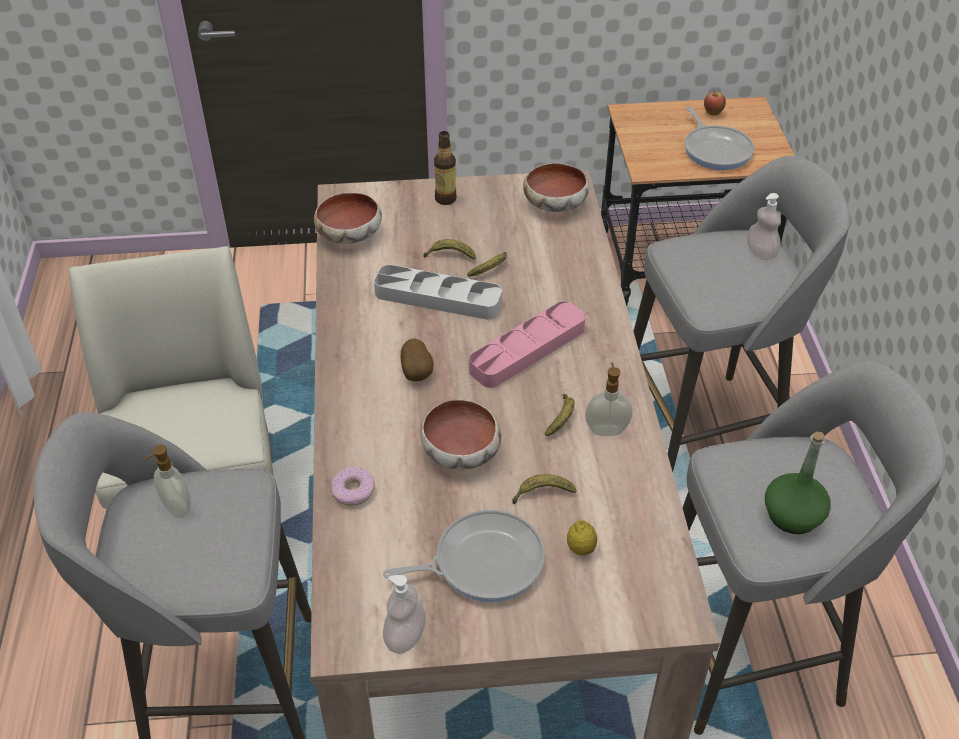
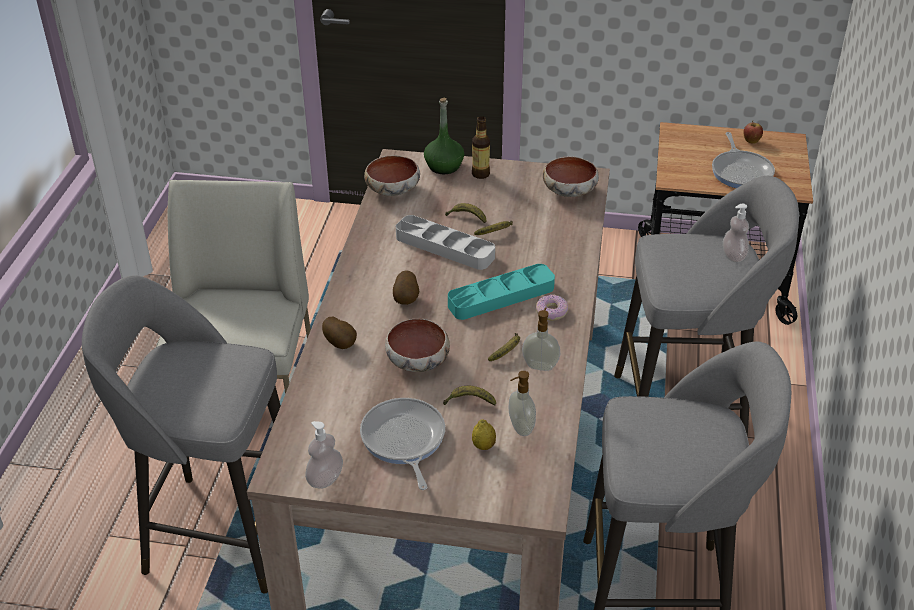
camera: 15 degrees right, 5 degrees down
soap dispenser [144,445,191,518] -> soap dispenser moved to [509,371,536,436]
donut [331,467,375,506] -> donut moved to [536,295,569,321]
frying pan [383,510,545,603] -> frying pan turned 105 degrees counterclockwise [360,398,445,490]
pink tray [469,301,586,388] -> turquoise tray [448,264,555,320]
green bottle [765,431,831,534] -> green bottle moved to [424,98,464,174]
none -> potato [322,316,357,349]

